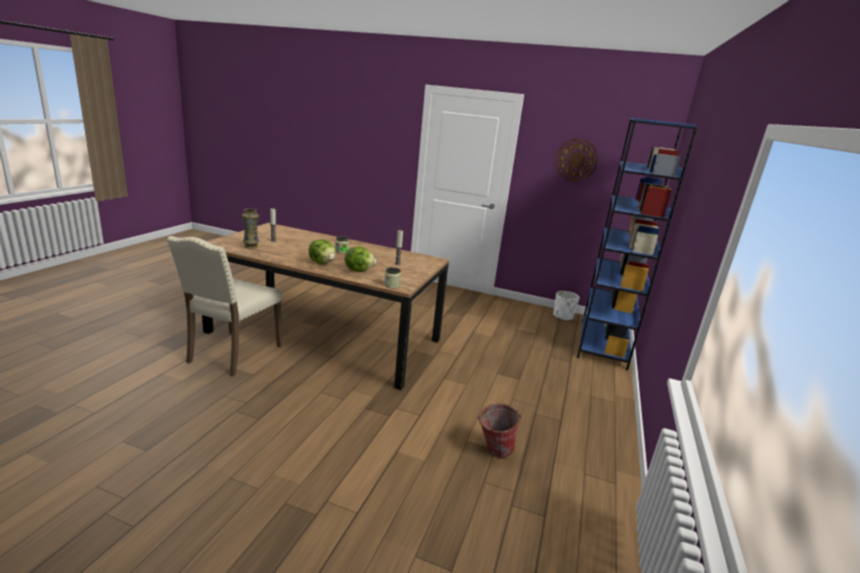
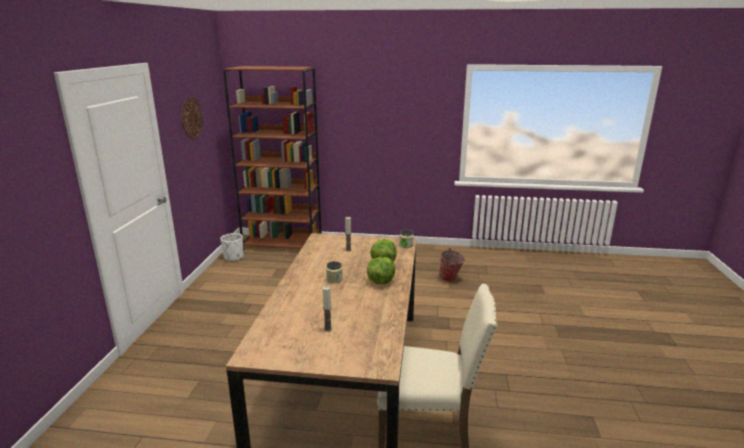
camera: 100 degrees left, 0 degrees up
vase [242,208,259,248] -> none
blue bookcase [577,118,697,370] -> brown bookcase [223,66,322,251]

